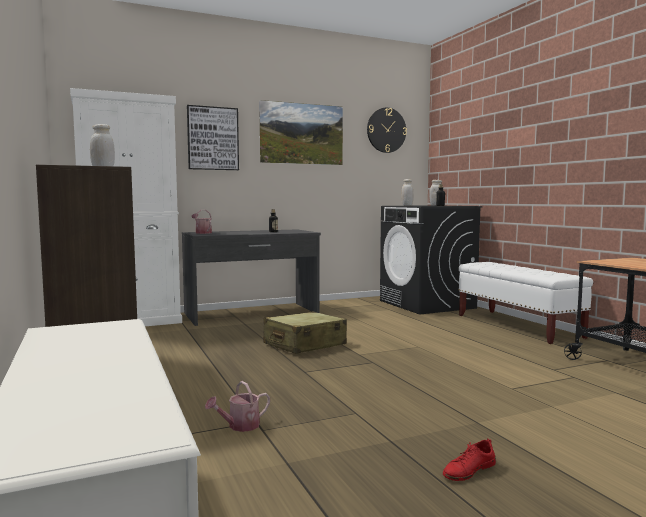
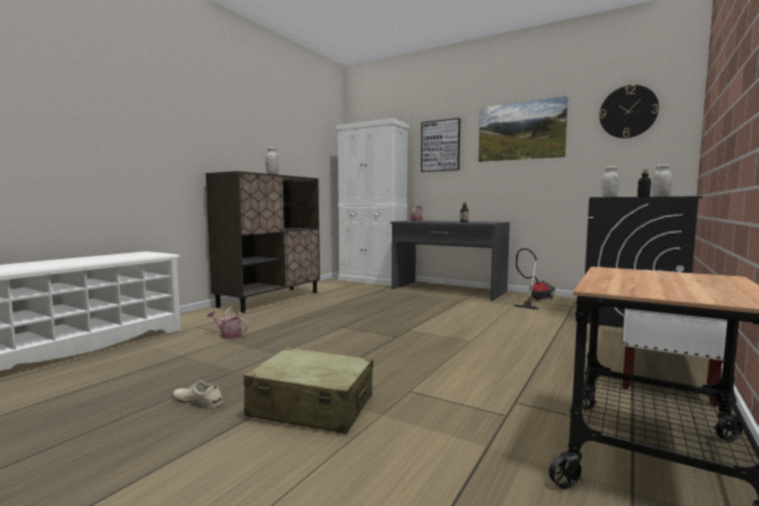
camera: 55 degrees right, 0 degrees up
beige suitcase [263,312,347,354] -> beige suitcase moved to [244,347,373,434]
red shoe [443,438,496,481] -> beige shoe [172,380,223,408]
none -> vacuum cleaner [515,248,555,310]

